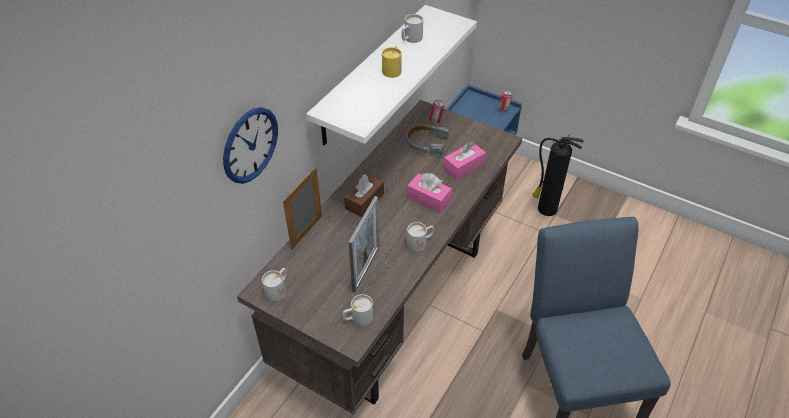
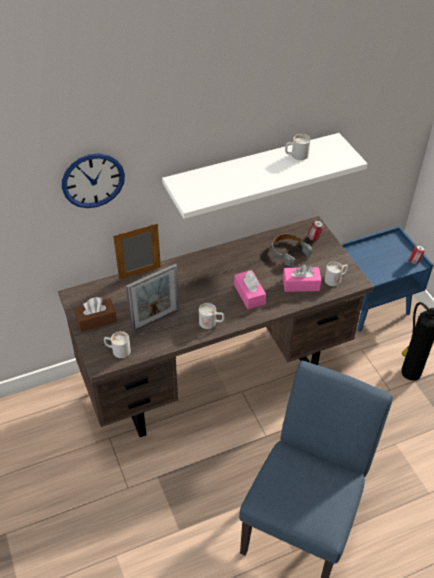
camera: 35 degrees right, 0 degrees up
white mug [262,268,286,301] -> white mug moved to [324,261,348,286]
brown tissue box [344,174,384,217] -> brown tissue box moved to [74,297,117,332]
yellow mug [382,46,402,78] -> none

